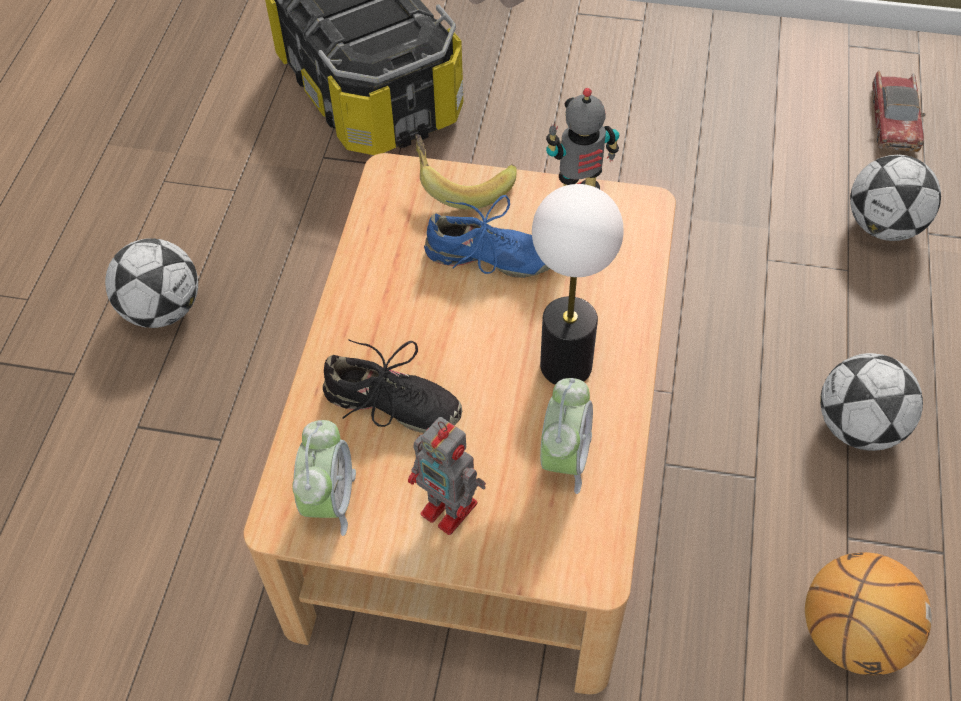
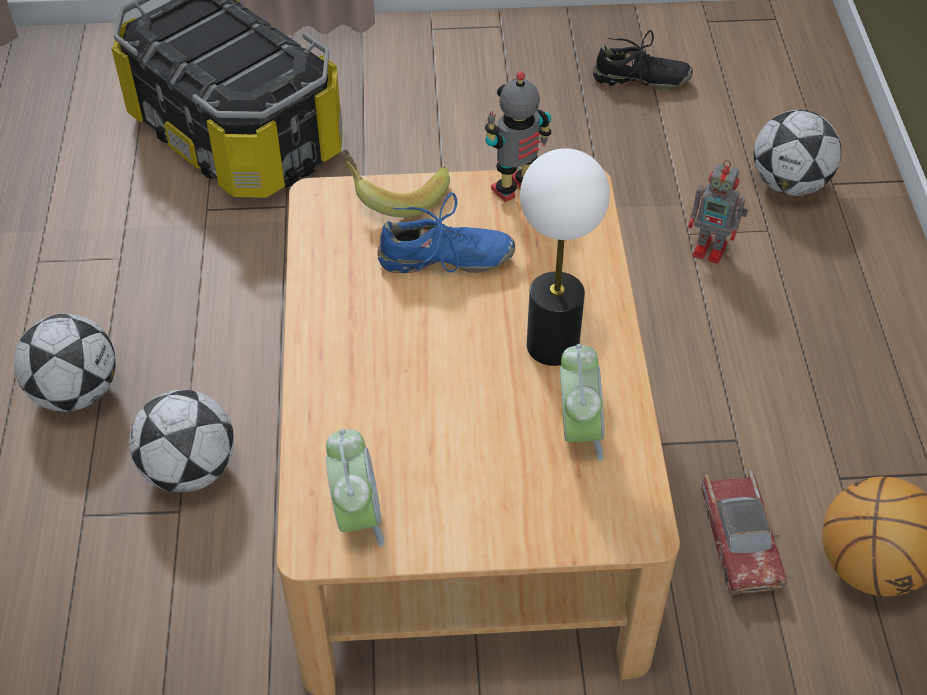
camera: 15 degrees left, 5 degrees down
black shoe [323,340,462,433] -> black shoe moved to [593,30,693,89]
toy robot [408,417,486,535] -> toy robot moved to [688,160,748,264]
football [820,353,923,451] -> football moved to [129,390,234,493]
toy car [872,71,925,152] -> toy car moved to [701,471,786,595]

